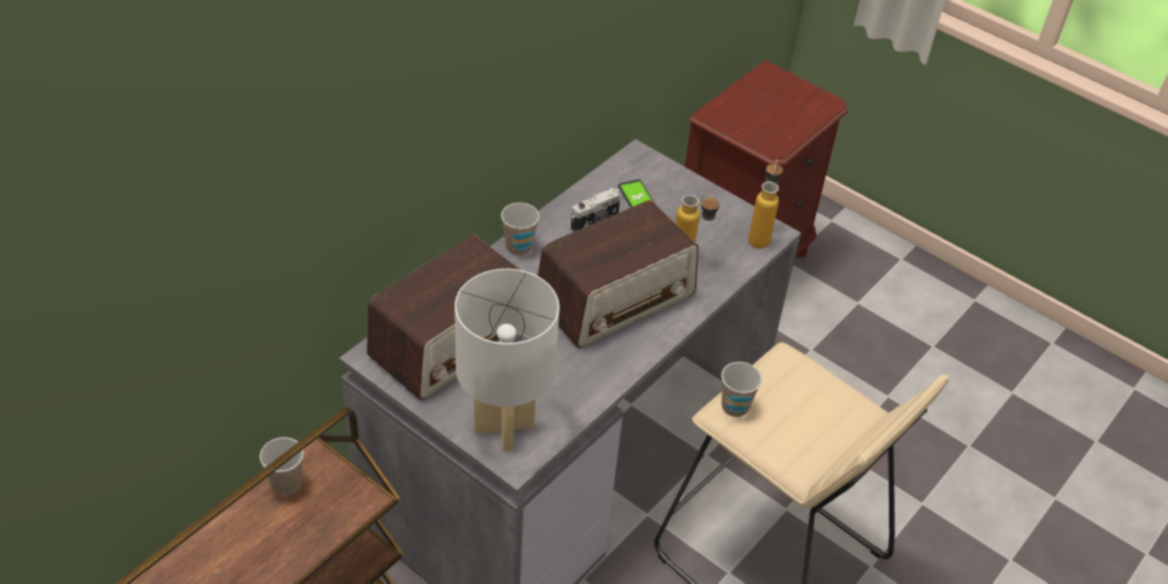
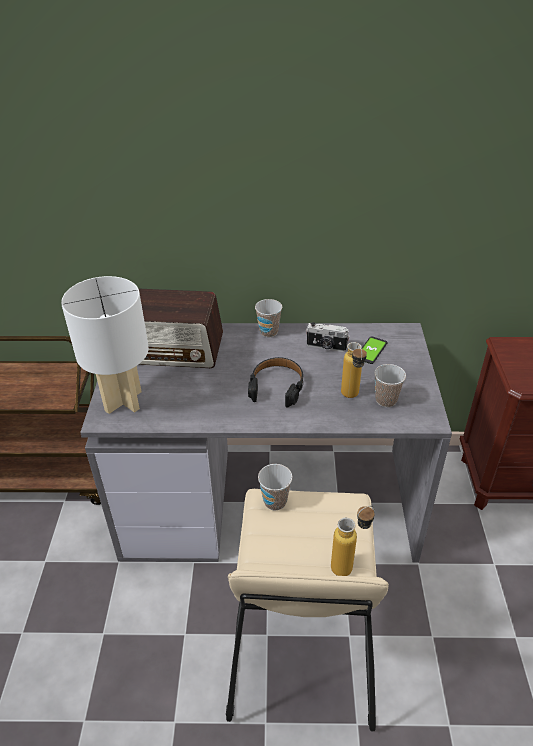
camera: 55 degrees right, 5 degrees down
cup [260,437,304,495] -> cup moved to [374,364,406,407]
radio [538,200,698,348] -> black headphones [248,357,304,408]
bottle [748,159,783,249] -> bottle moved to [331,506,375,576]

